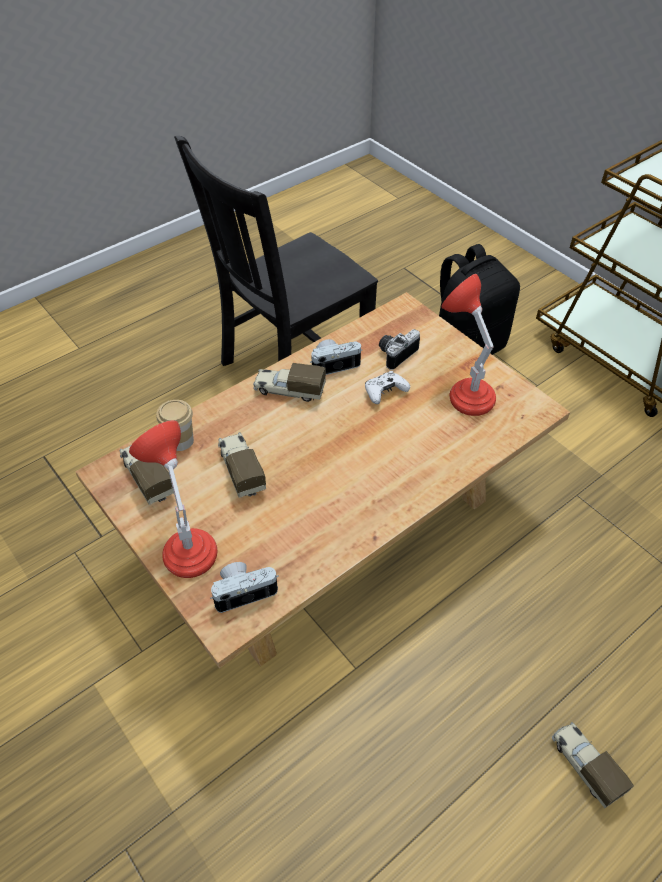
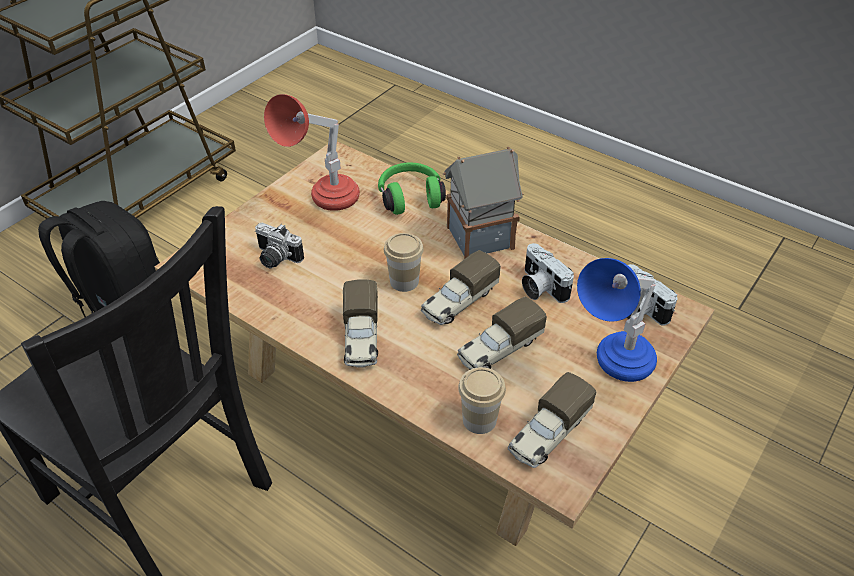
camera: 105 degrees left, 5 degrees down
red table lamp [129,420,217,578] -> blue table lamp [577,258,657,382]
camera [310,339,362,375] -> camera moved to [522,243,574,303]
white game controller [365,371,410,404] -> none
toy truck [552,722,634,809] -> toy truck moved to [421,250,501,325]
none -> green headphones [378,162,446,215]
none -> cup [384,233,424,292]
none -> toy house [443,147,524,259]

